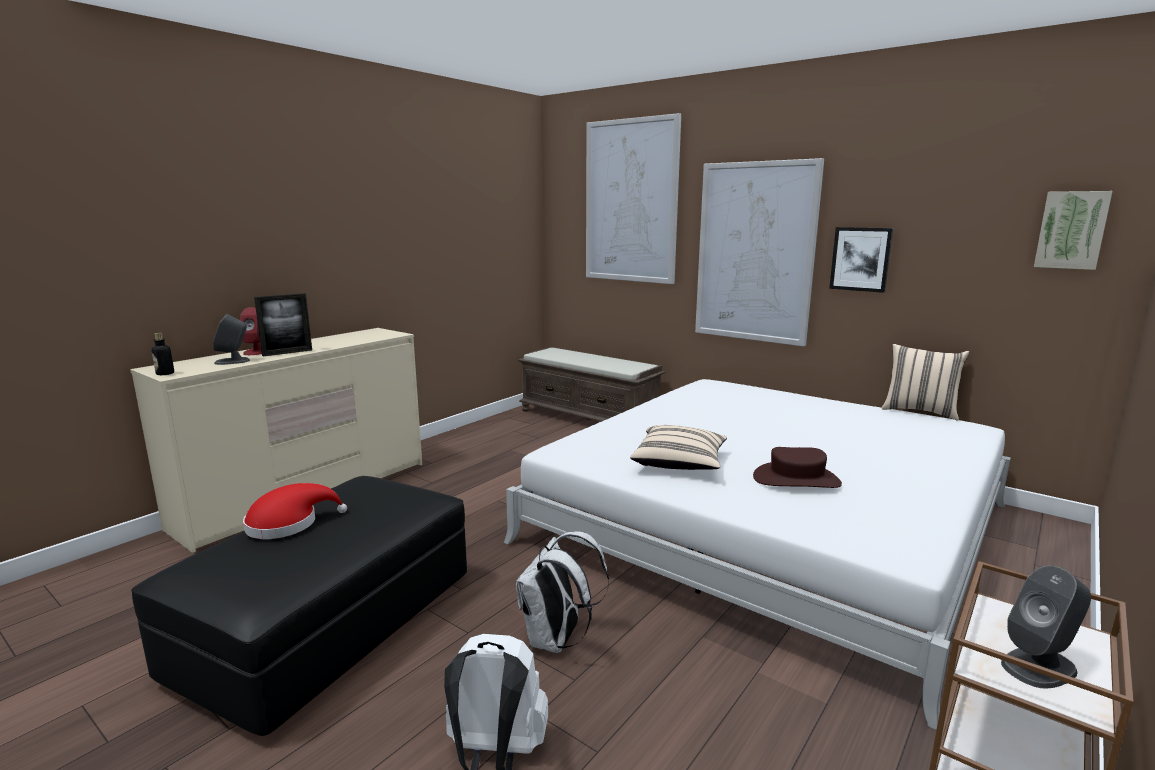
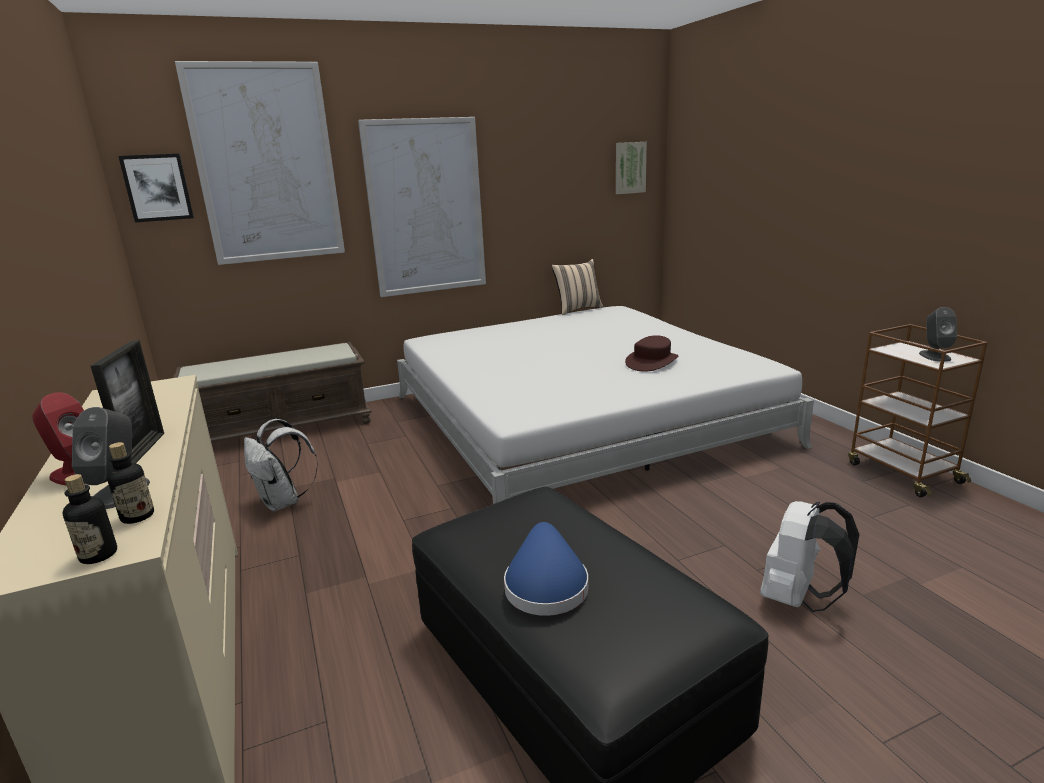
camera: 60 degrees left, 5 degrees up
red hat [243,483,347,539] -> blue hat [504,522,588,616]
white backpack [516,531,609,653] -> white backpack moved to [244,419,318,511]
beige pillow [630,425,727,470] -> none
picture [829,227,893,293] -> picture moved to [118,154,194,223]
none -> bottle [107,442,154,524]

